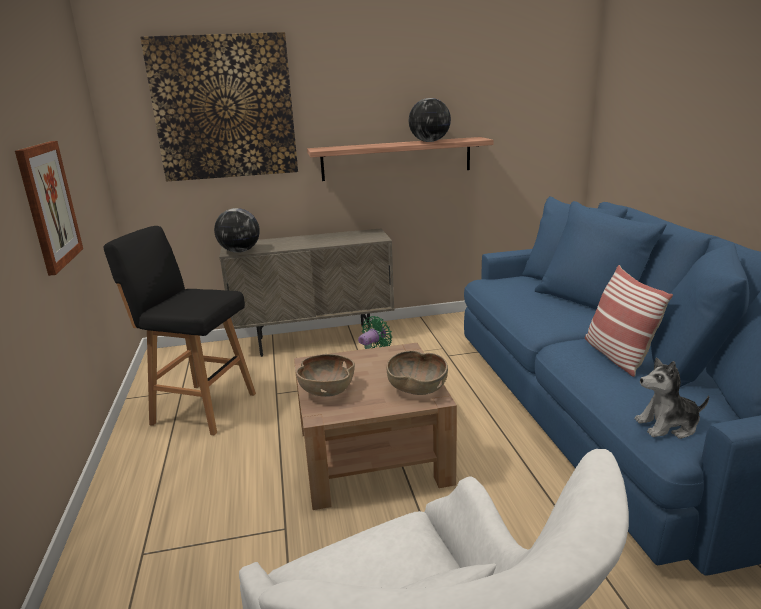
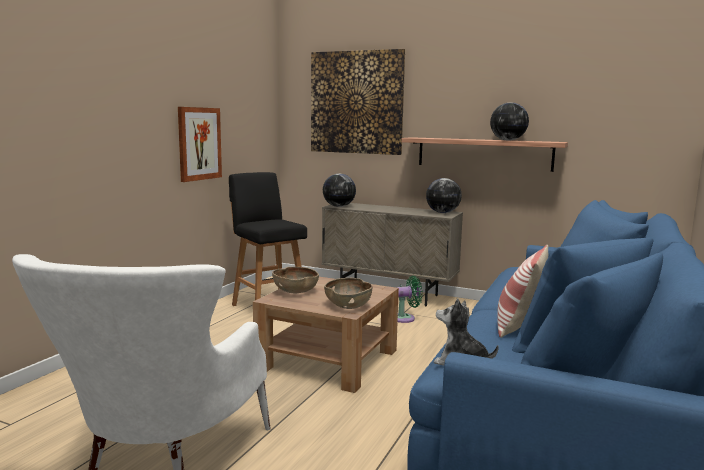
camera: 35 degrees right, 10 degrees down
none -> globe [426,178,462,213]

